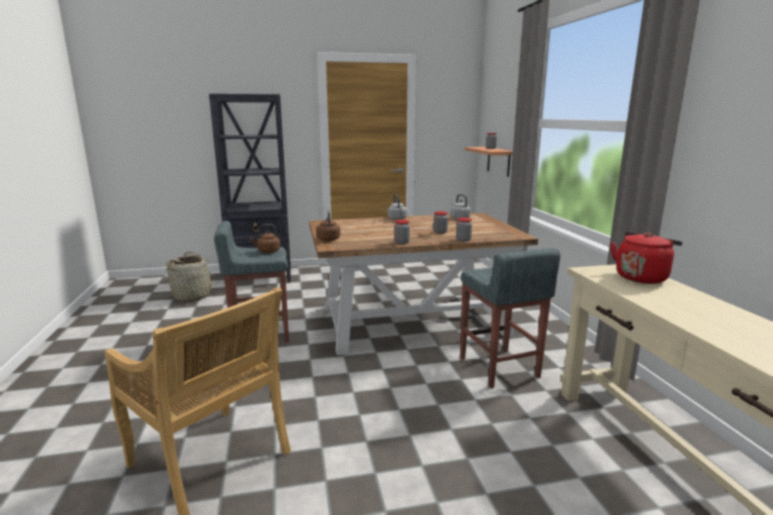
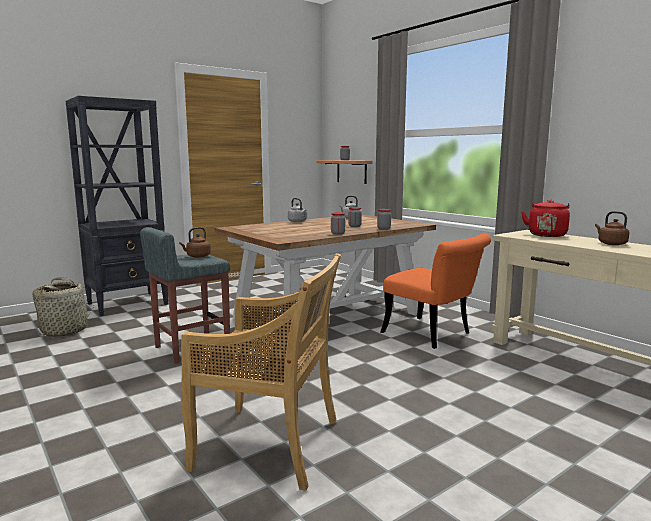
camera: 25 degrees left, 5 degrees down
brown kettle [316,210,340,241] -> brown kettle moved to [595,211,629,245]
grey stool [460,248,560,388] -> orange chair [380,234,491,349]

